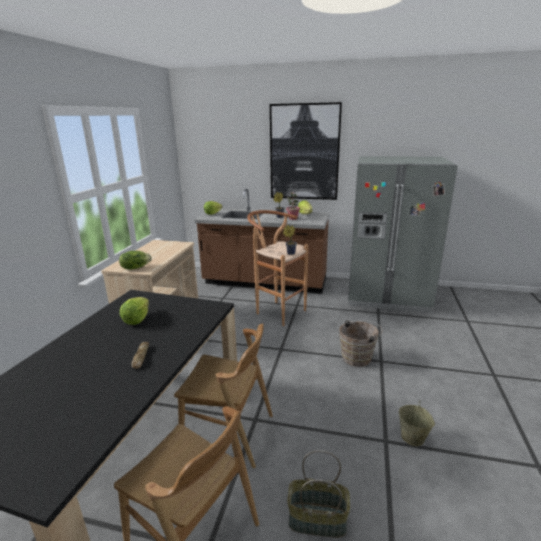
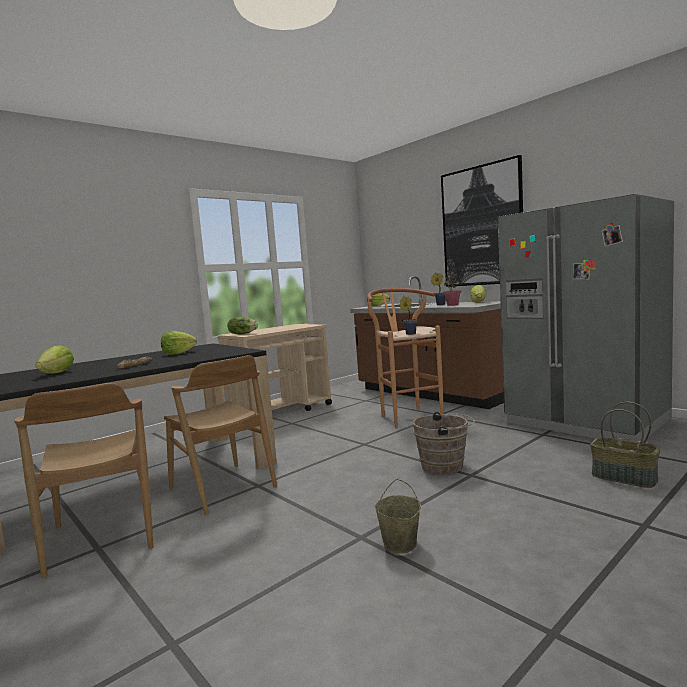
camera: 35 degrees right, 15 degrees down
basket [287,450,350,538] -> basket moved to [590,402,660,488]
none -> lettuce [36,345,74,374]

